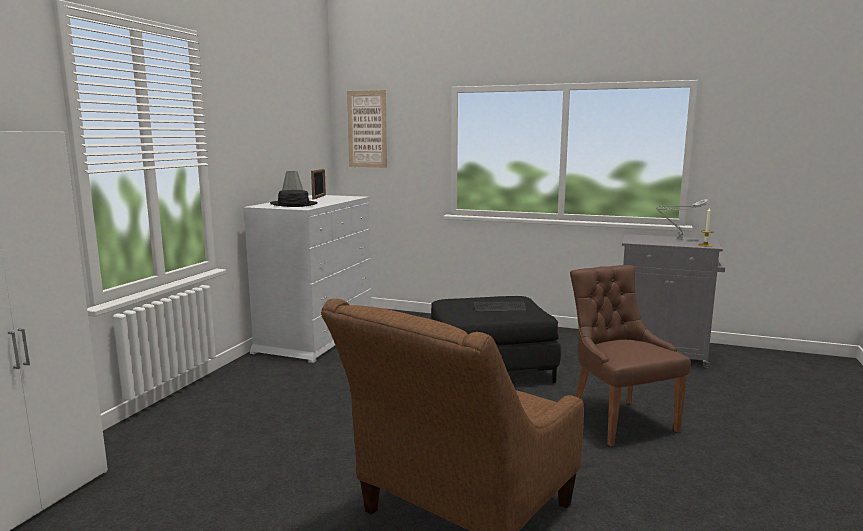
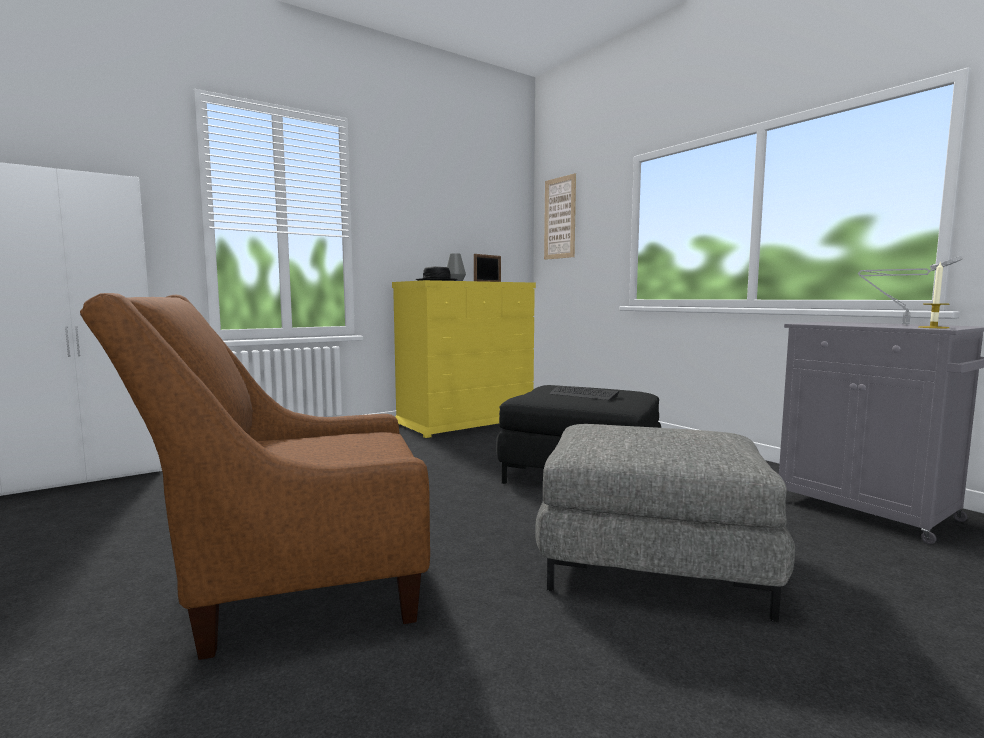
camera: 35 degrees right, 5 degrees down
white dresser [243,195,371,363] -> yellow dresser [392,280,536,438]
brown chair [570,265,691,446] -> grey ottoman [535,424,795,622]

